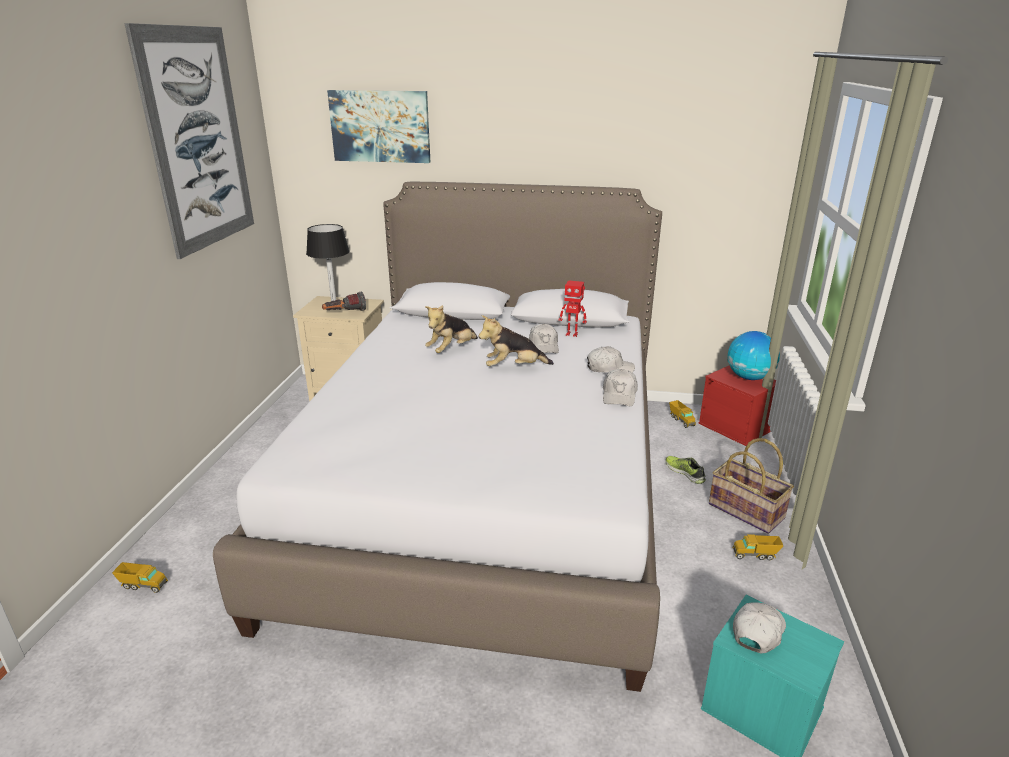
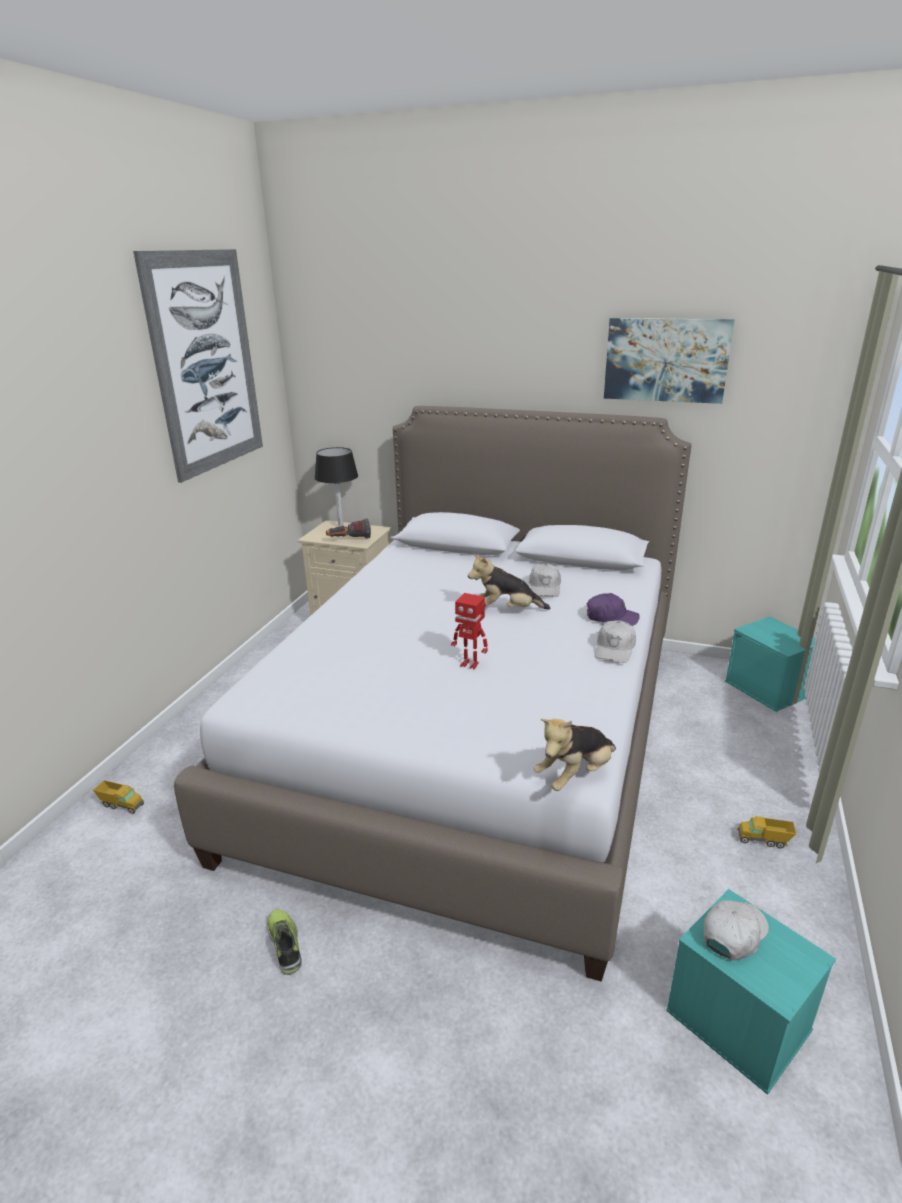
camera: 10 degrees right, 0 degrees up
picture [327,90,430,163] -> picture moved to [604,318,734,404]
plush toy [425,305,478,353] -> plush toy moved to [533,719,616,791]
toy robot [558,280,587,337] -> toy robot moved to [451,593,488,670]
white cap [587,346,635,373] -> purple cap [587,593,640,626]
shoe [665,456,706,484] -> shoe moved to [268,909,302,975]
toy truck [669,400,696,428] -> none
red storage box [698,365,776,446] -> turquoise storage box [725,617,816,712]
basket [709,438,794,534] -> none
globe [727,331,780,380] -> none

